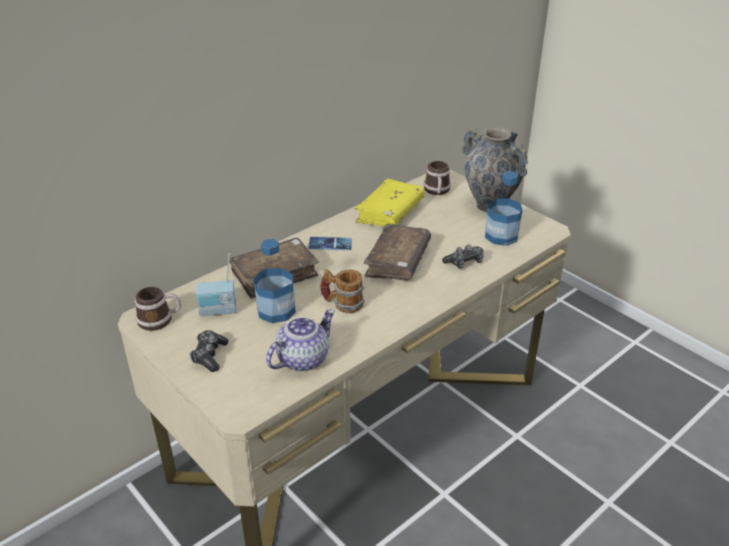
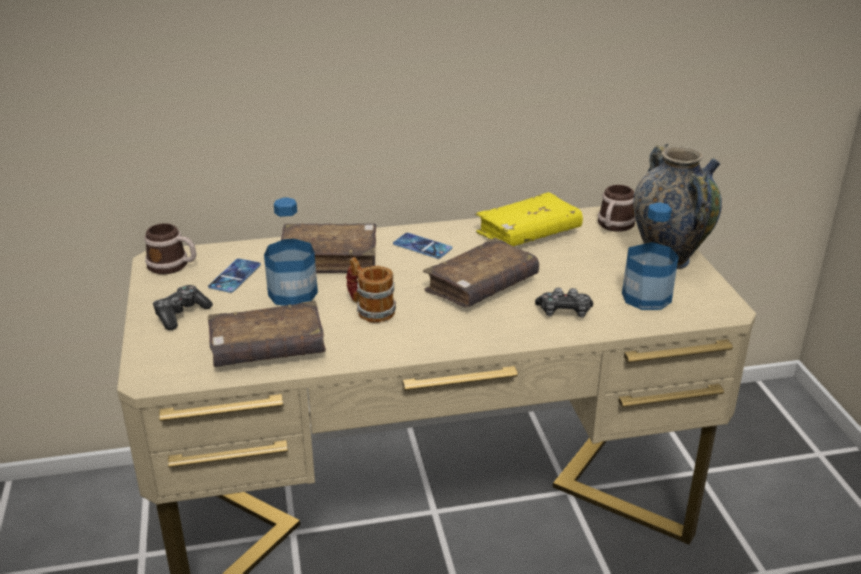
camera: 30 degrees right, 5 degrees down
radio [196,253,236,316] -> phone [208,258,261,293]
teapot [266,310,335,371] -> brown book [208,301,326,367]

